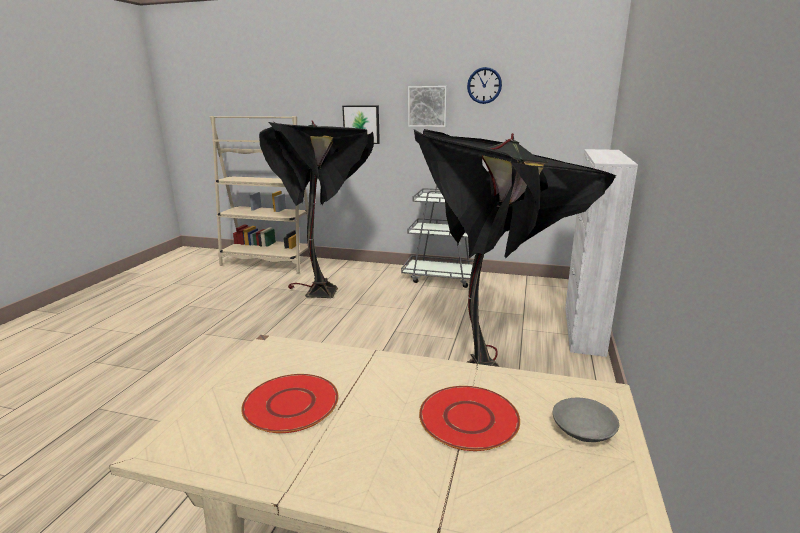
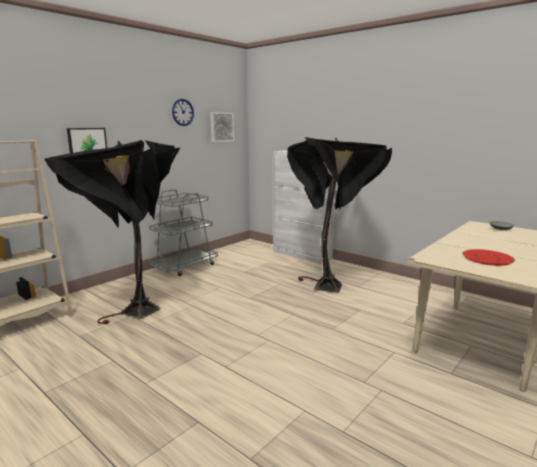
camera: 65 degrees left, 5 degrees down
picture [408,86,447,127] -> picture moved to [210,113,234,142]
red plate [419,386,520,451] -> none

